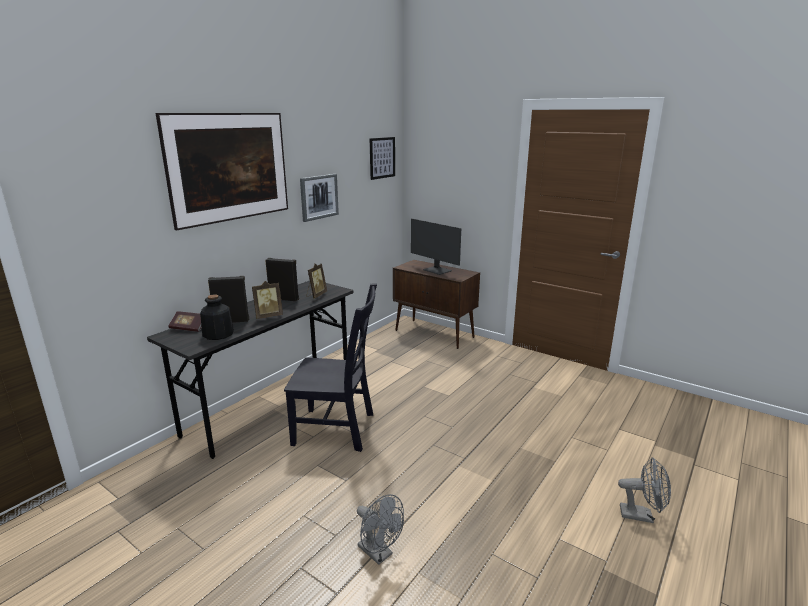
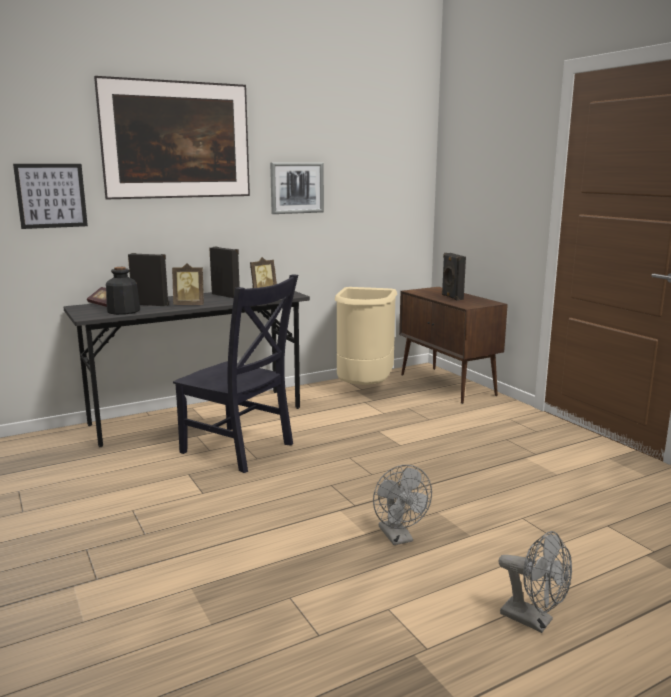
camera: 25 degrees right, 5 degrees down
grey fan [357,494,404,565] -> grey fan moved to [373,465,432,545]
picture [370,137,395,180] -> picture moved to [13,164,88,229]
monitor [411,219,461,275] -> black speaker [442,253,466,301]
none -> beige trash can [335,287,397,385]

